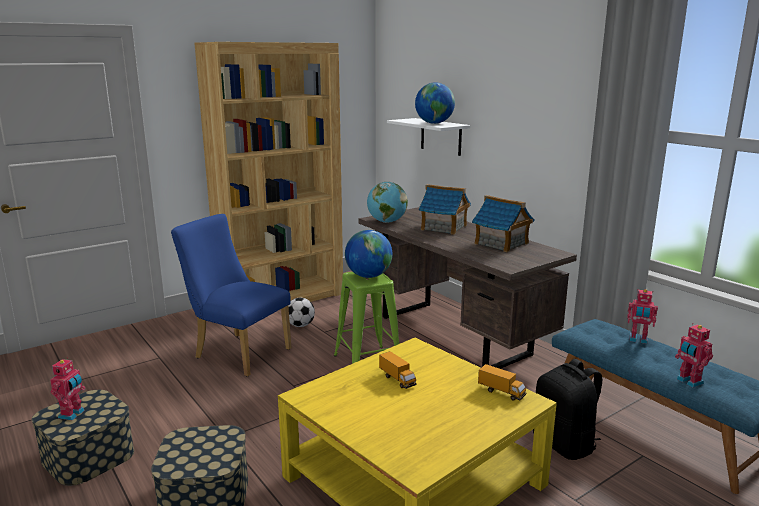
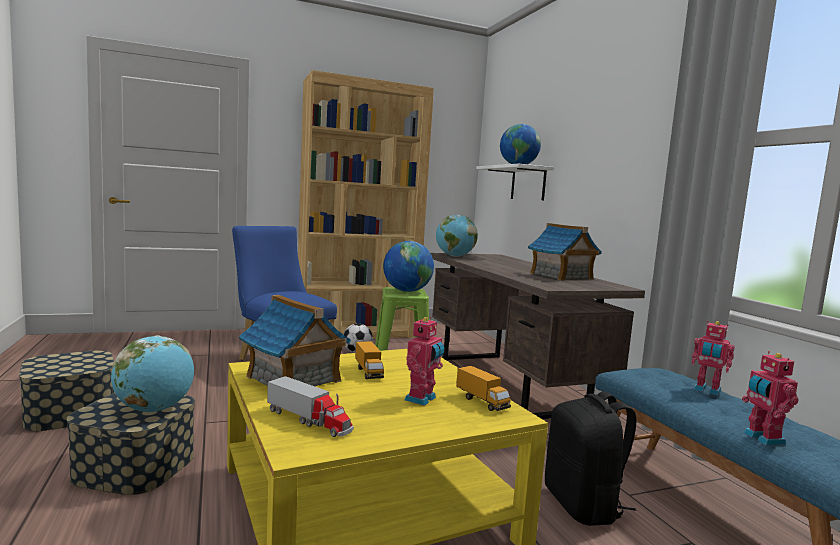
camera: 15 degrees right, 10 degrees down
toy robot [50,357,85,420] -> toy robot moved to [405,317,444,406]
toy house [419,184,471,235] -> toy house moved to [239,295,351,386]
none -> globe [111,335,194,412]
none -> toy truck [267,376,354,437]

